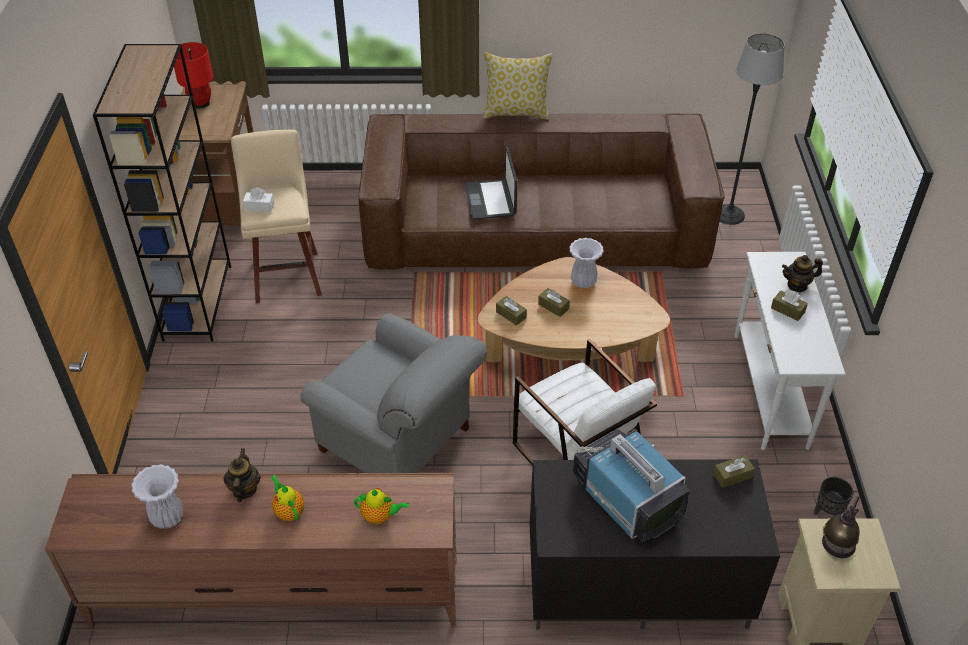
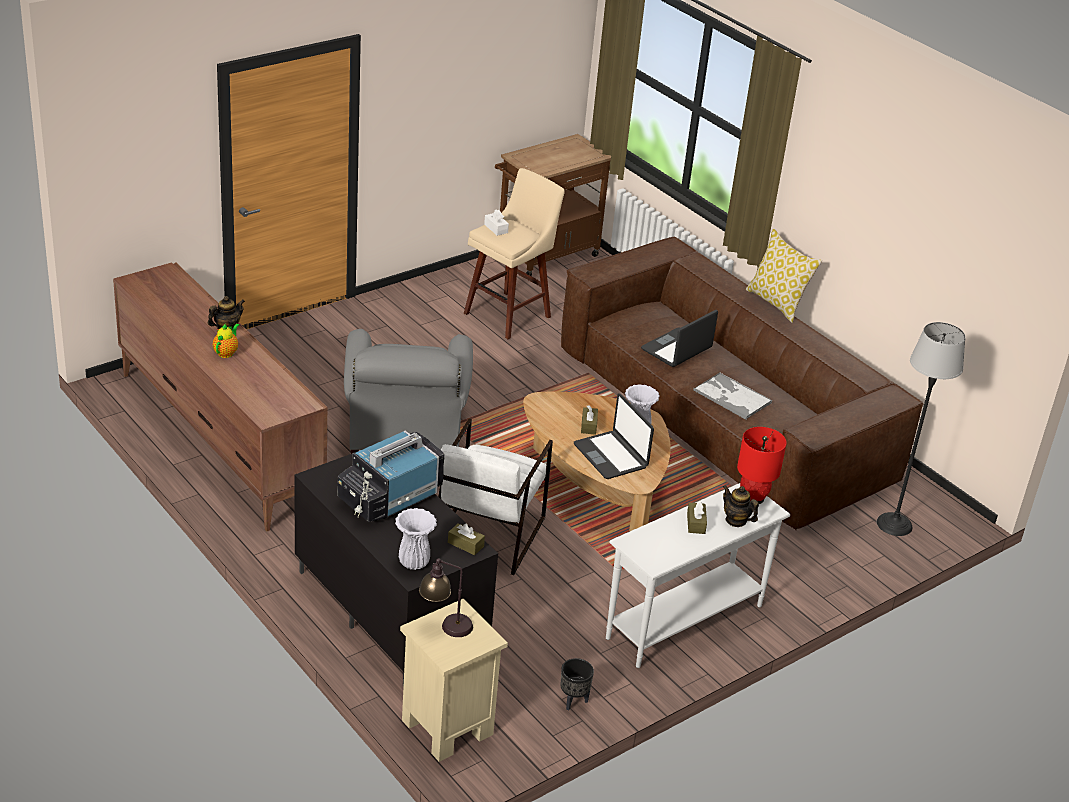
camera: 50 degrees right, 10 degrees down
beige bookcase [93,44,231,342] -> none
white vase [131,464,184,529] -> white vase moved to [395,508,437,570]
red table lamp [174,42,213,109] -> red table lamp moved to [737,427,787,504]
teapot [354,488,409,524] -> none
brown tissue box [496,296,527,326] -> none
television [573,429,690,543] -> television turned 150 degrees counterclockwise [337,431,444,522]
none -> laptop [574,393,654,479]
none -> tray [693,372,772,420]

